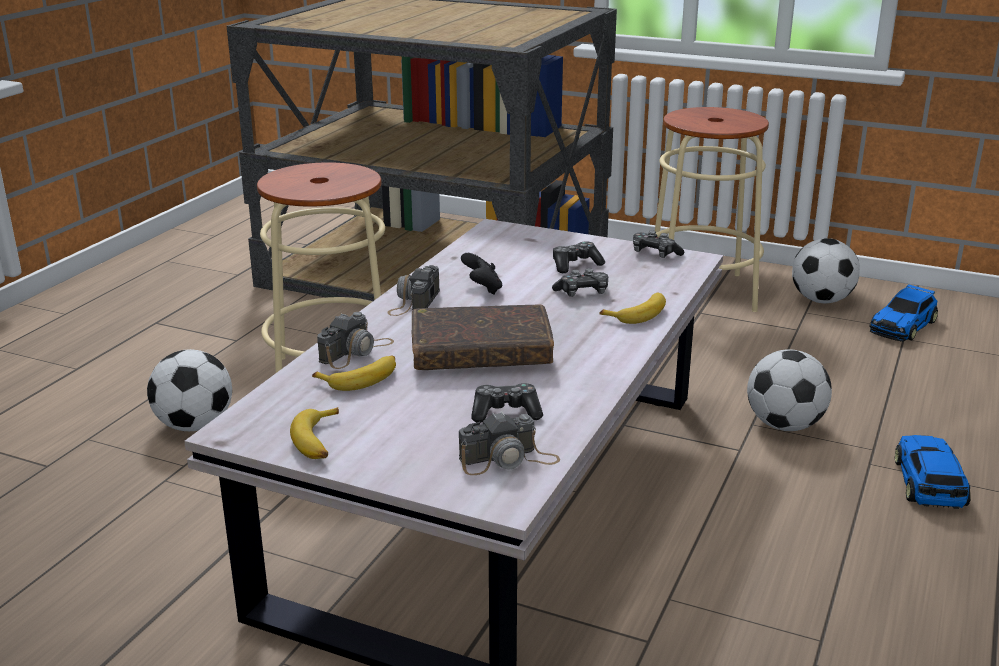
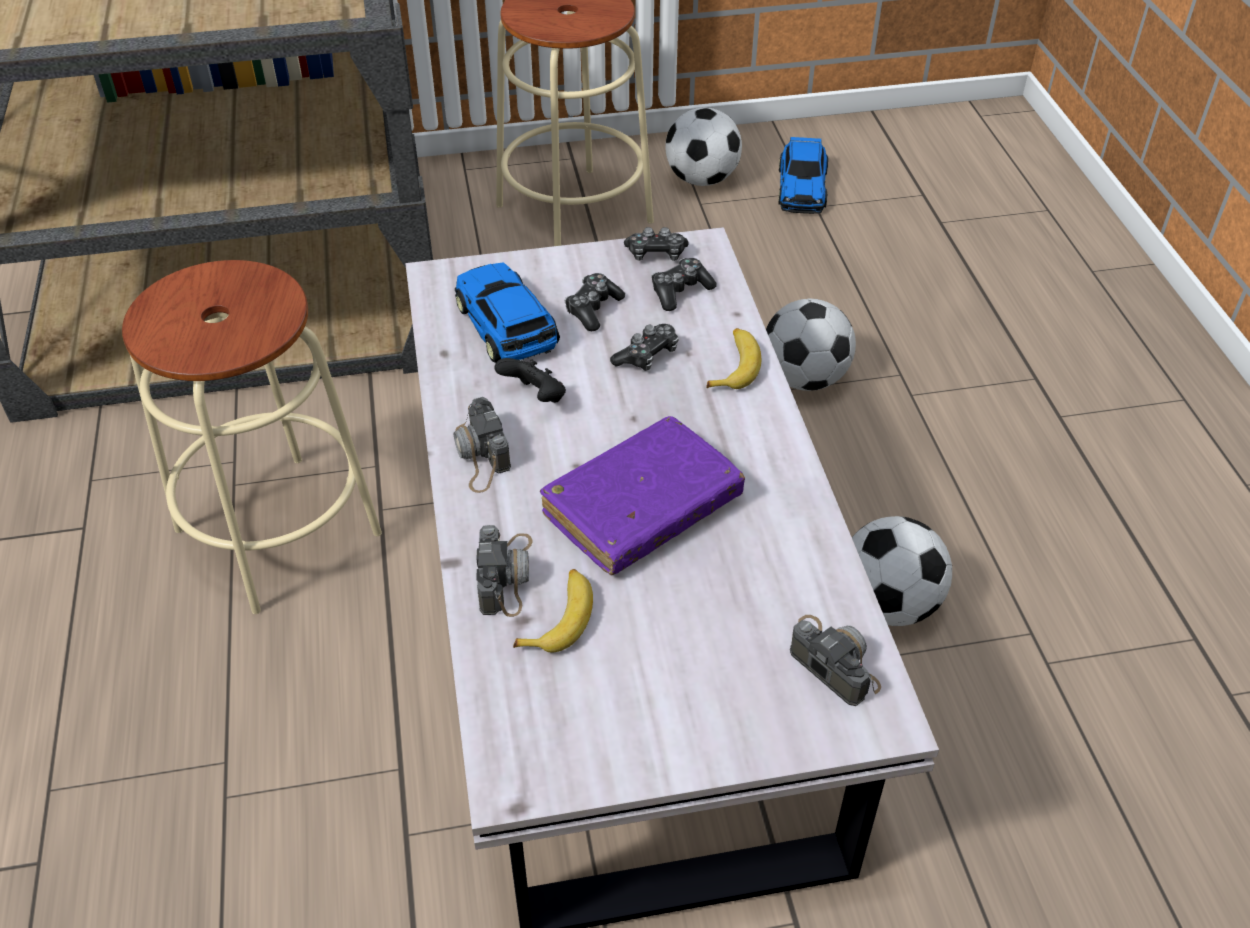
camera: 35 degrees left, 20 degrees up
football [147,349,232,431] -> football moved to [852,516,952,626]
banana [290,407,339,459] -> none
brown book [412,304,554,370] -> purple book [540,416,745,575]
camera [459,411,560,475] -> camera turned 75 degrees counterclockwise [790,615,881,706]
game controller [471,383,543,423] -> game controller moved to [652,258,717,311]
toy car [895,435,970,509] -> toy car moved to [455,262,560,363]

